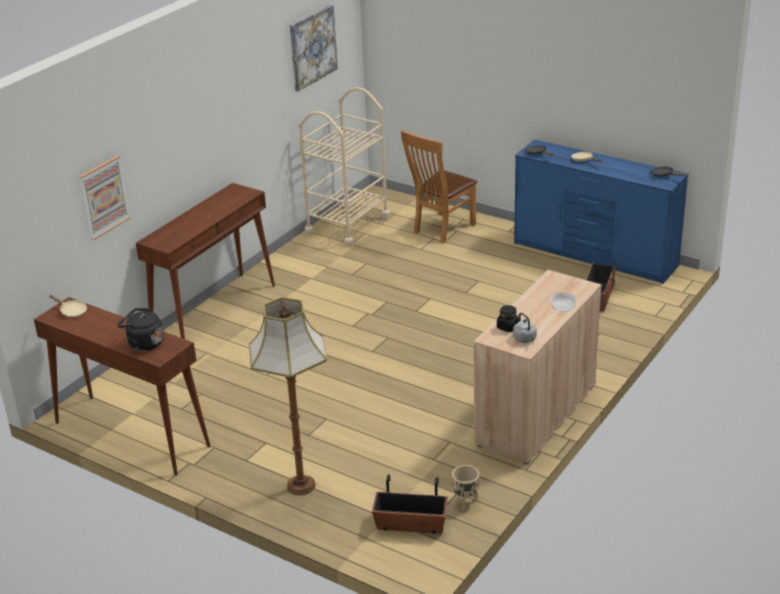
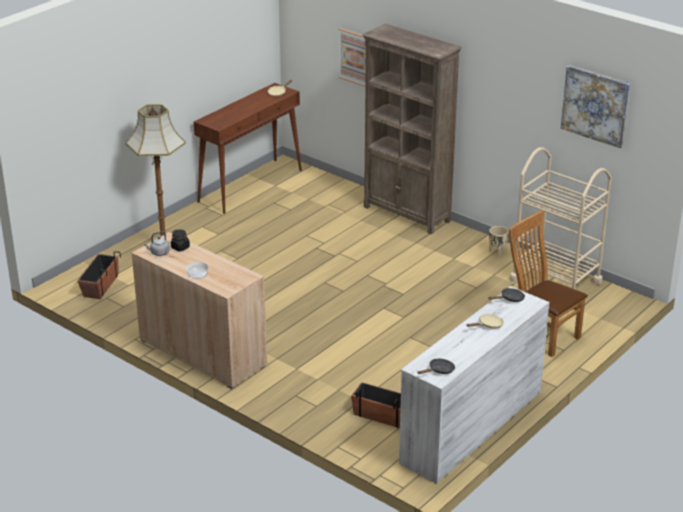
camera: 95 degrees right, 0 degrees up
black kettle [117,308,164,351] -> none
brown console table [136,183,275,339] -> brown bookcase [362,24,462,234]
beige planter [452,465,479,510] -> beige planter moved to [489,226,509,257]
blue dresser [514,139,688,284] -> white dresser [399,286,550,484]

